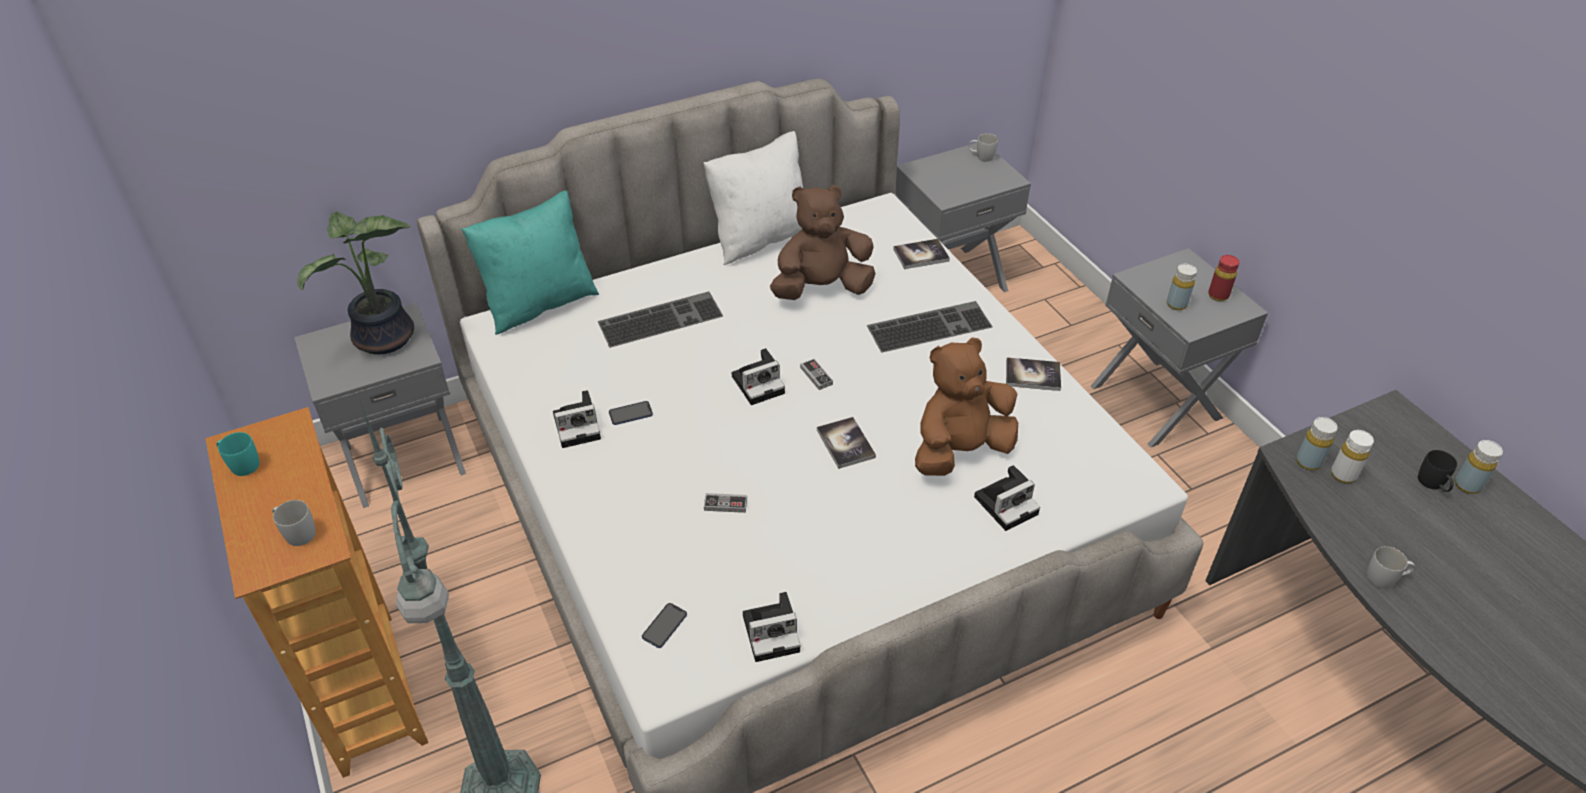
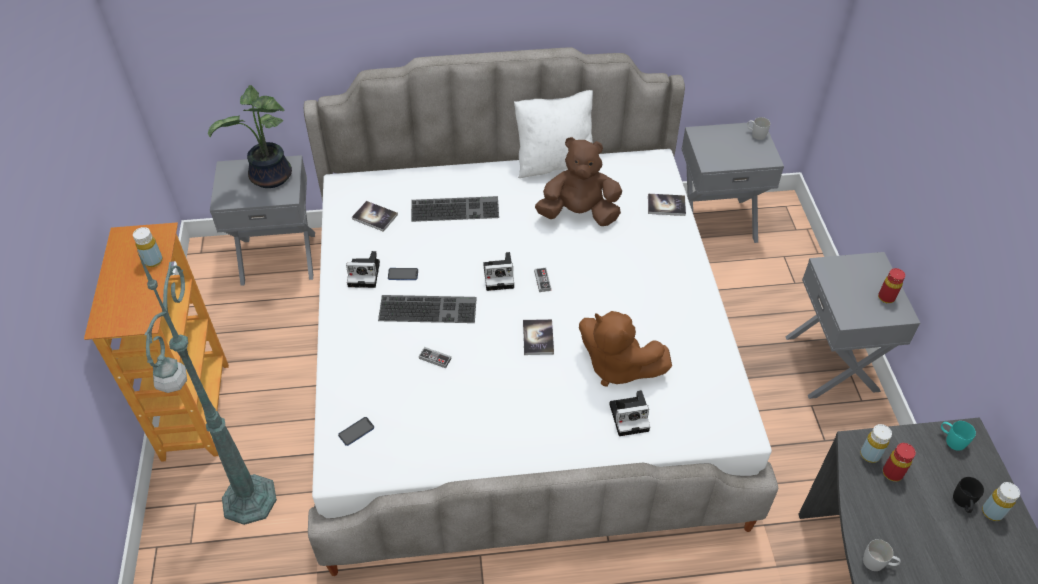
camera: 20 degrees right, 5 degrees up
turquoise mug [216,432,260,476] -> turquoise mug moved to [941,421,976,451]
white mug [272,500,316,546] -> none
turquoise pillow [462,190,599,335] -> none
camera [743,592,801,662] -> none
keyboard [867,301,992,353] -> keyboard moved to [378,295,477,323]
brown plush toy [915,337,1018,476] -> brown plush toy turned 135 degrees counterclockwise [579,311,672,387]
book [1006,357,1061,391] -> book moved to [352,201,398,232]
yellow bottle [1167,264,1197,310] -> yellow bottle moved to [133,227,163,267]
white bottle [1331,430,1374,484] -> red bottle [883,443,916,482]

